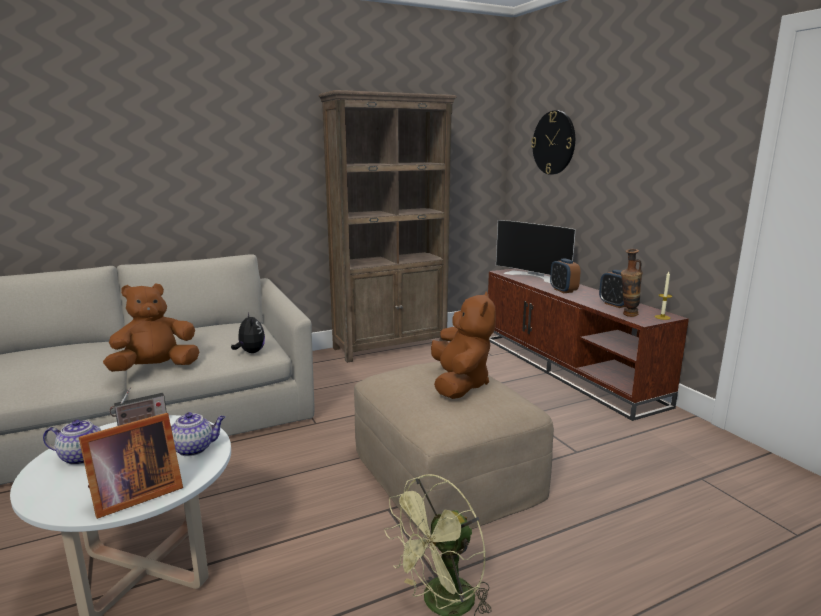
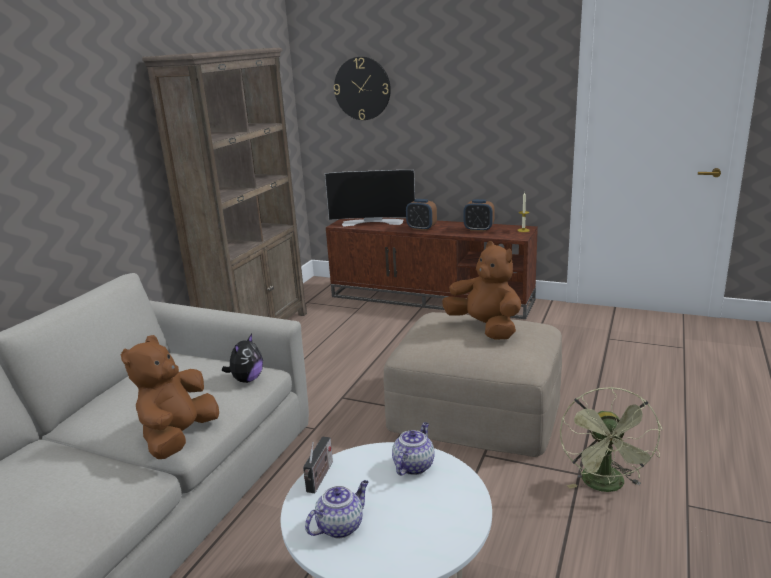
camera: 40 degrees left, 5 degrees up
picture frame [79,413,183,519] -> none
plush toy [231,312,265,353] -> plush toy turned 90 degrees clockwise [222,334,263,383]
vase [621,249,643,317] -> none

